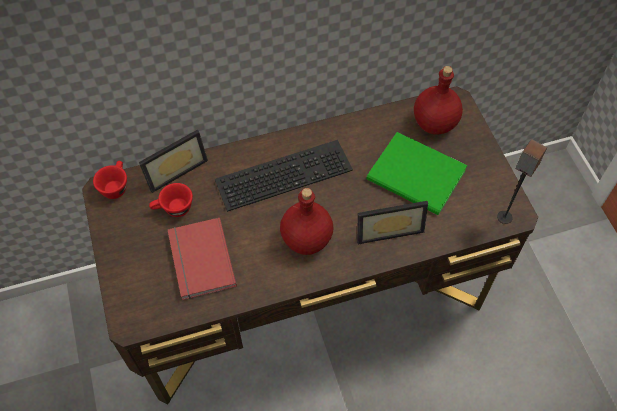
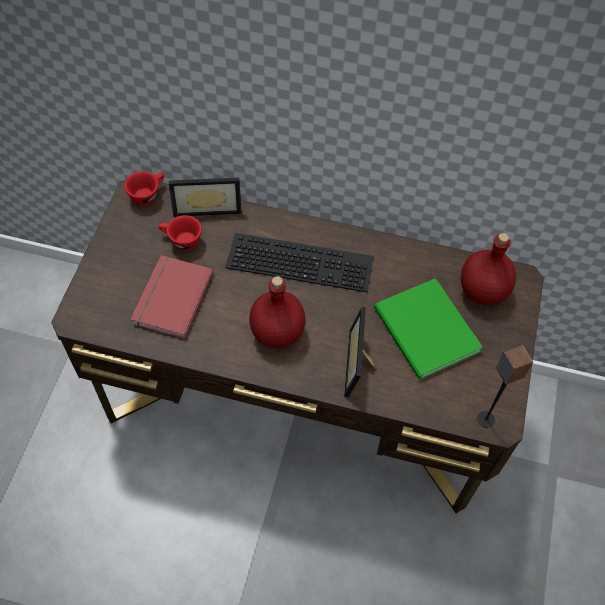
camera: 30 degrees right, 0 degrees up
picture frame [357,201,428,244] -> picture frame turned 75 degrees clockwise [344,306,376,397]

